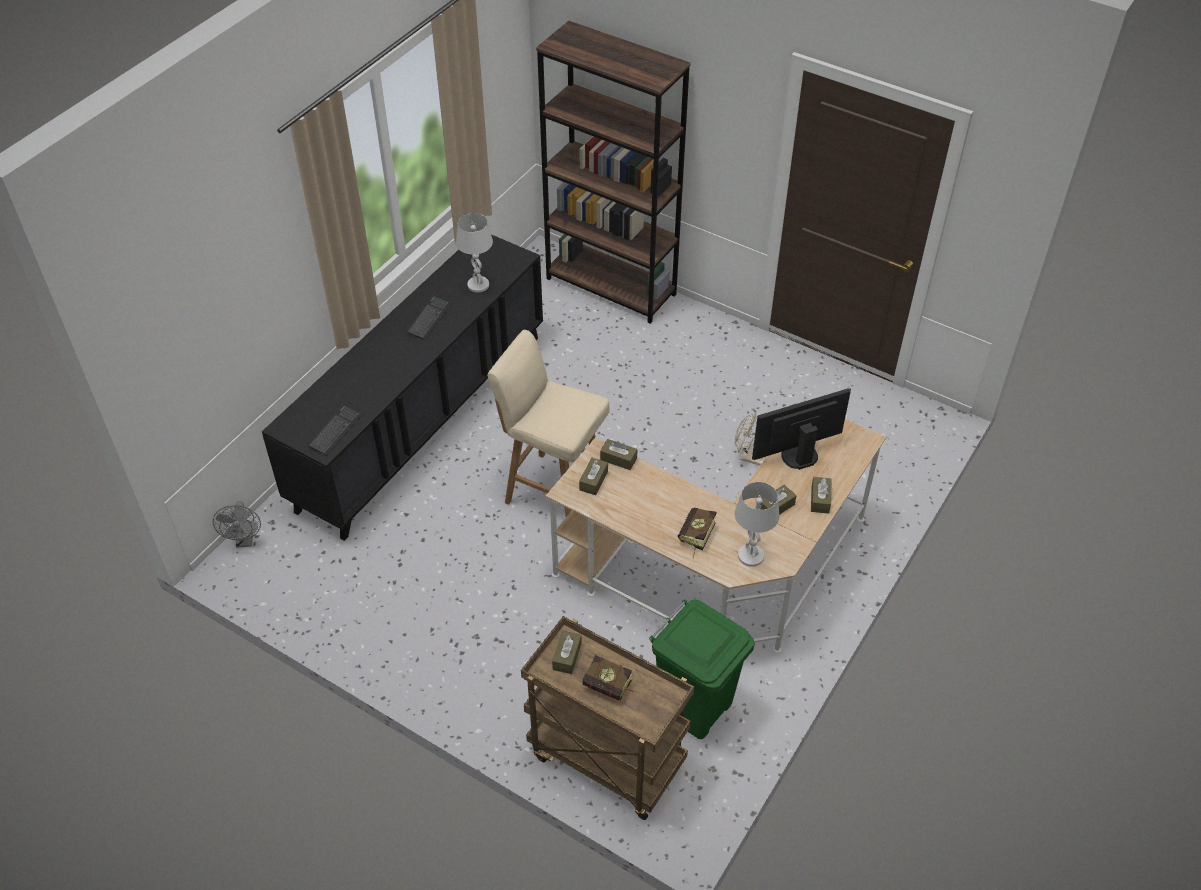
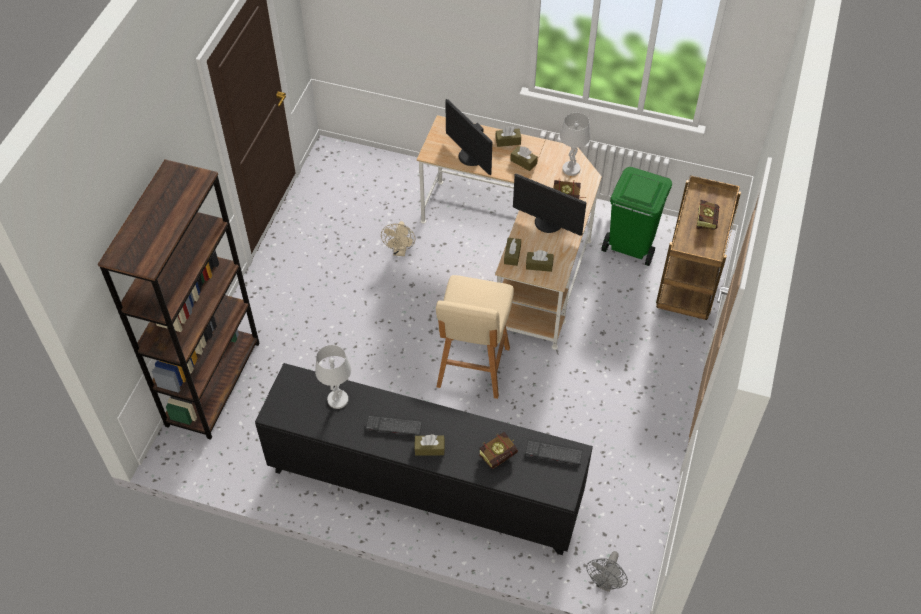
camera: 105 degrees left, 5 degrees up
grey fan [213,501,261,548] -> grey fan turned 135 degrees clockwise [586,551,628,592]
brown tissue box [552,631,582,674] -> brown tissue box moved to [414,434,445,456]
none -> book [479,432,518,469]
none -> monitor [513,174,586,236]

